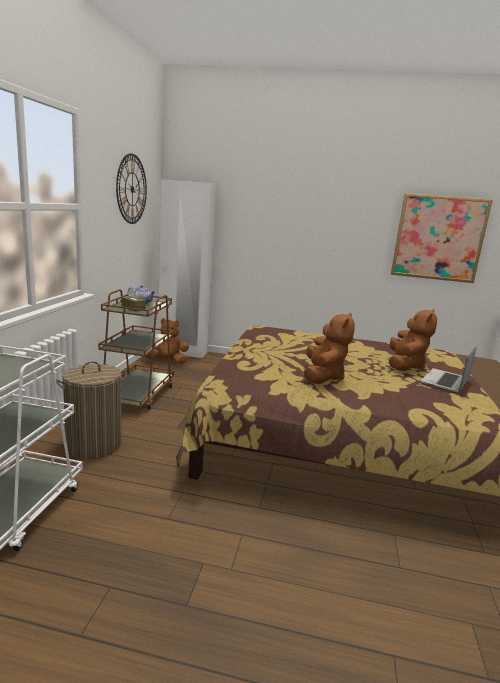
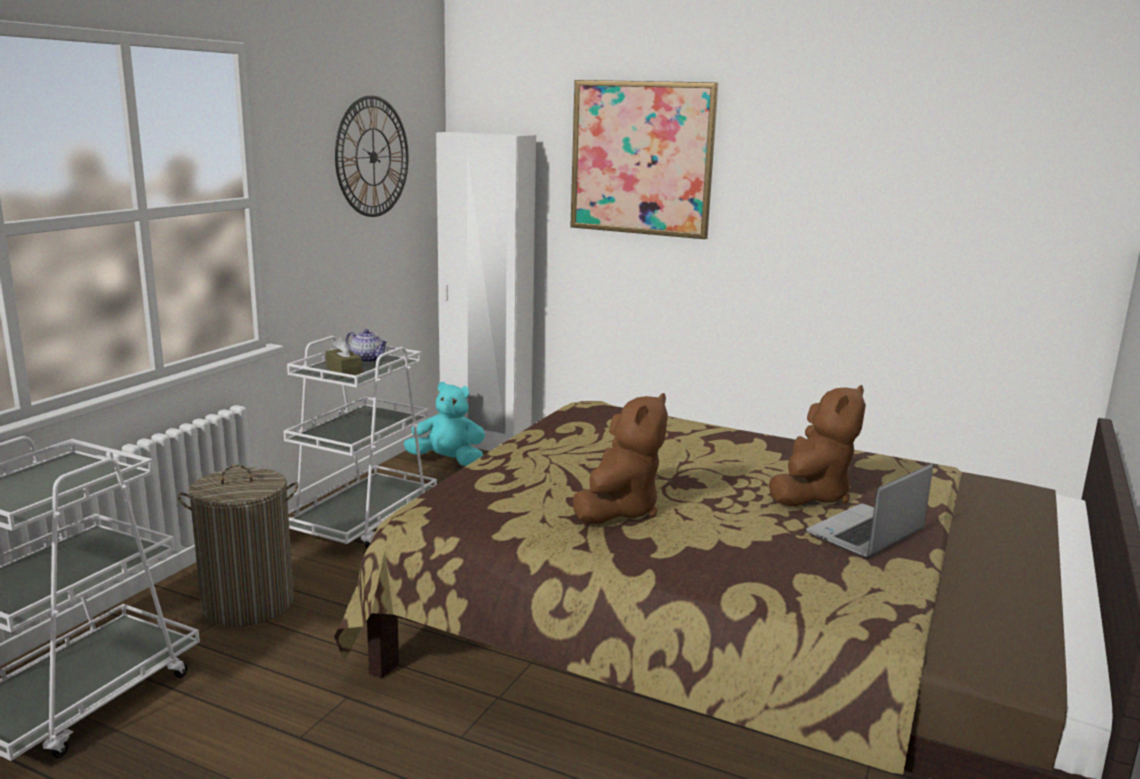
camera: 15 degrees right, 0 degrees up
brown cart [98,289,174,410] -> white cart [284,336,437,548]
brown plush toy [145,318,189,364] -> turquoise plush toy [404,382,485,466]
picture [391,193,492,283] -> picture moved to [570,80,718,239]

